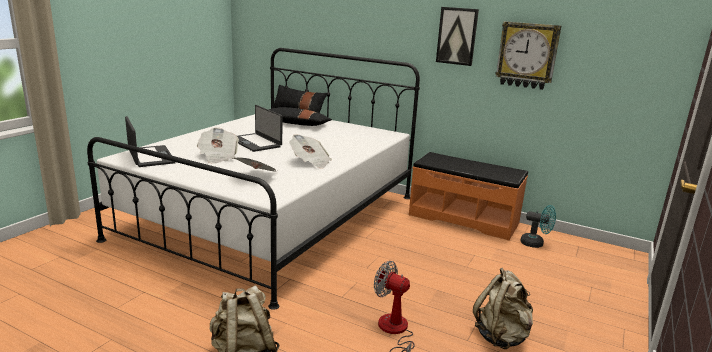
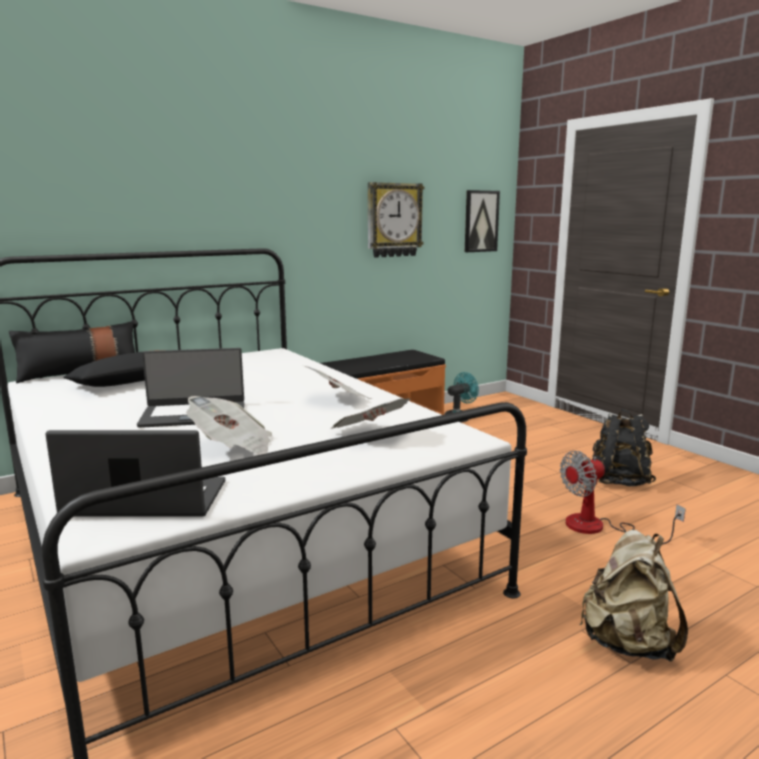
camera: 60 degrees left, 5 degrees down
picture [436,7,479,66] -> picture moved to [465,190,500,252]
beige backpack [473,268,533,349] -> black backpack [592,409,656,486]

